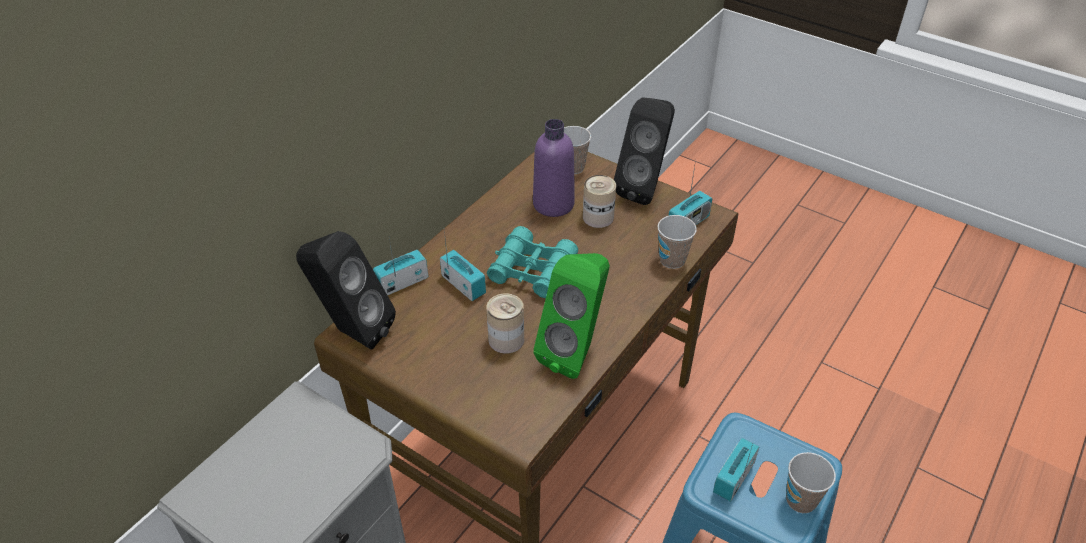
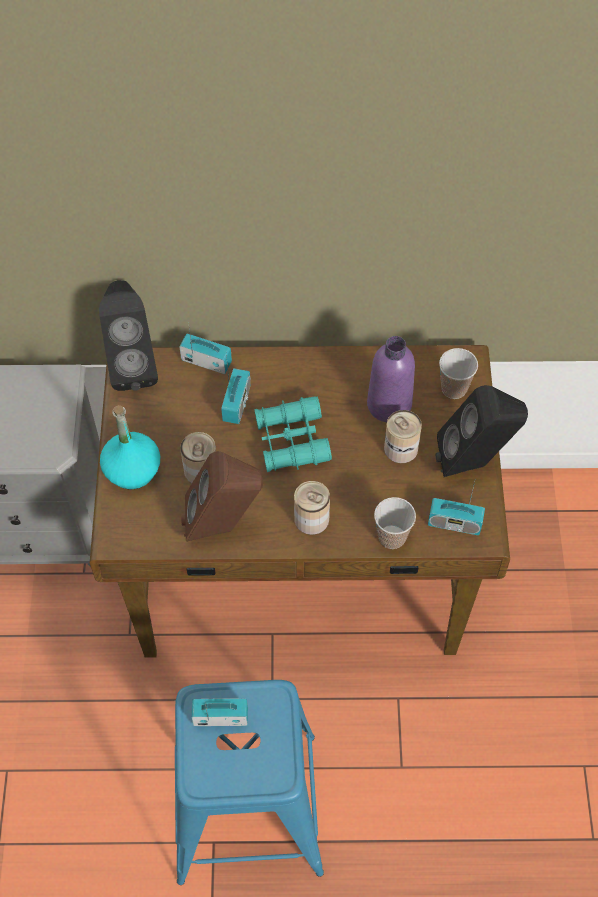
camera: 55 degrees right, 15 degrees up
green speaker [534,253,610,379] -> brown speaker [181,451,263,542]
cup [786,452,836,513] -> none
none -> turquoise bottle [100,405,160,489]
none -> can [294,481,330,535]

